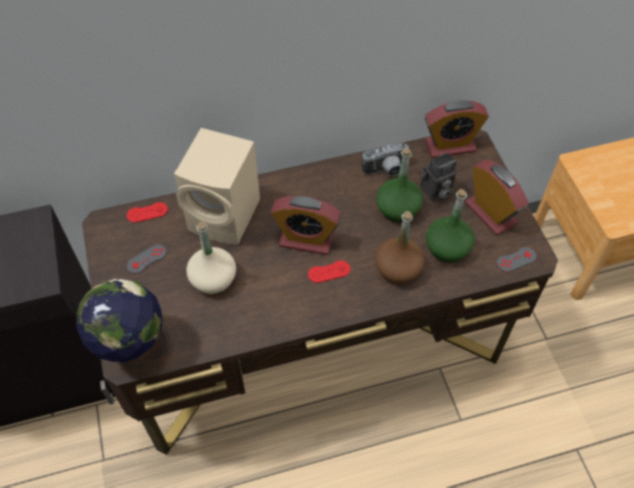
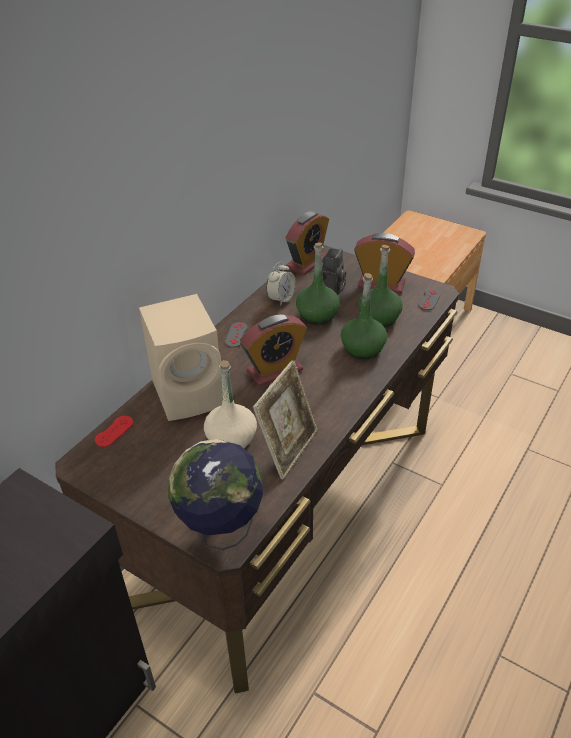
camera: 40 degrees left, 15 degrees down
grey game controller [127,245,167,274] -> grey game controller moved to [225,322,248,348]
red game controller [308,261,350,283] -> none
camera [362,142,409,176] -> alarm clock [266,262,296,306]
brown bottle [375,211,424,284] -> green bottle [341,273,387,359]
none -> picture frame [253,360,318,479]

